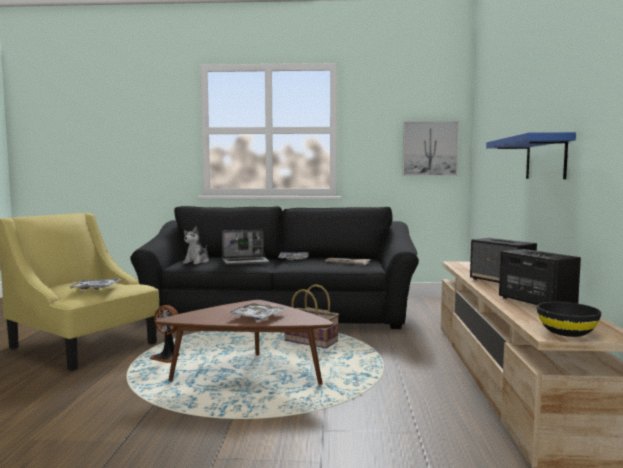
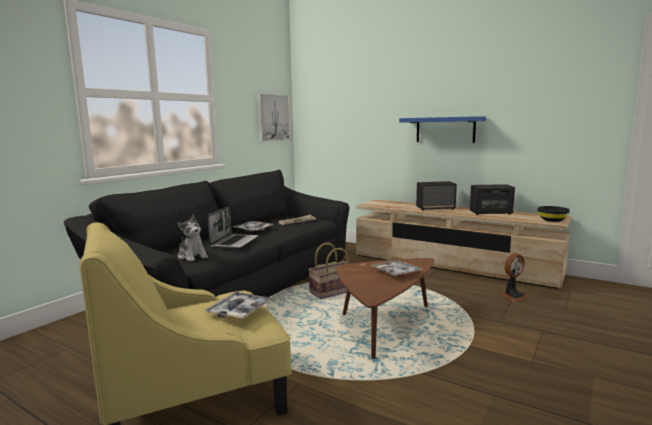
camera: 60 degrees left, 5 degrees up
fan [149,305,180,363] -> fan moved to [502,253,529,302]

